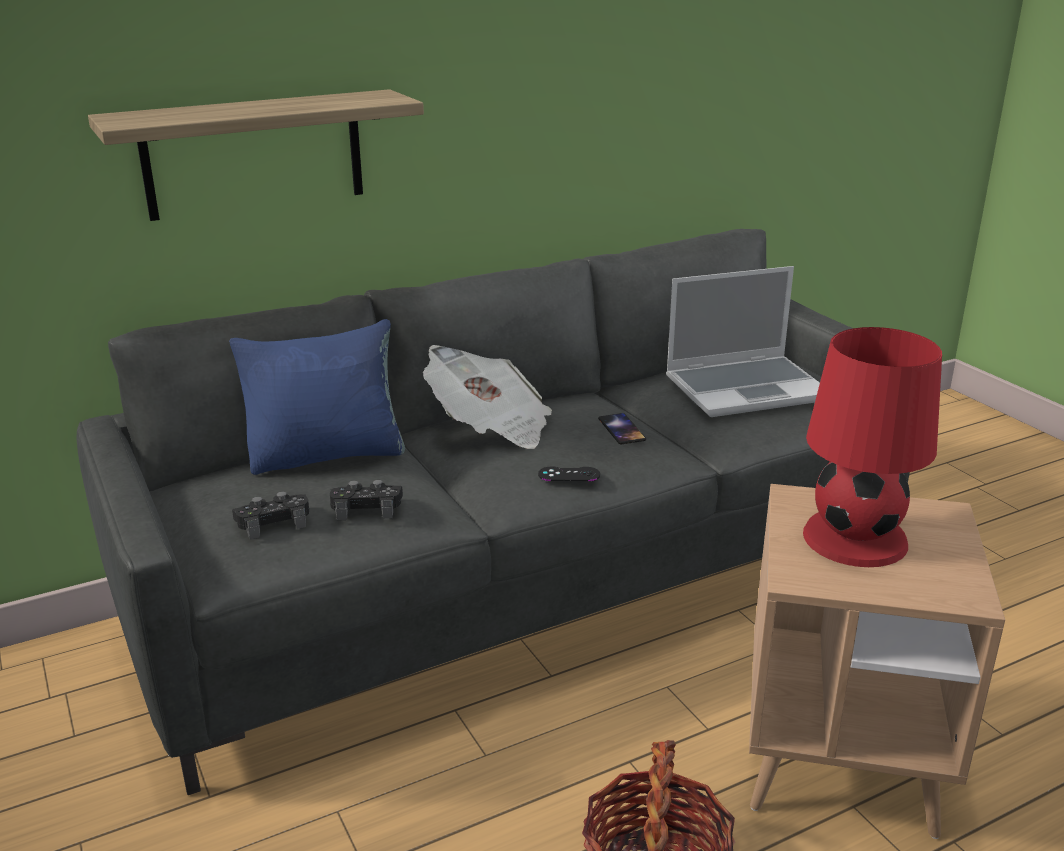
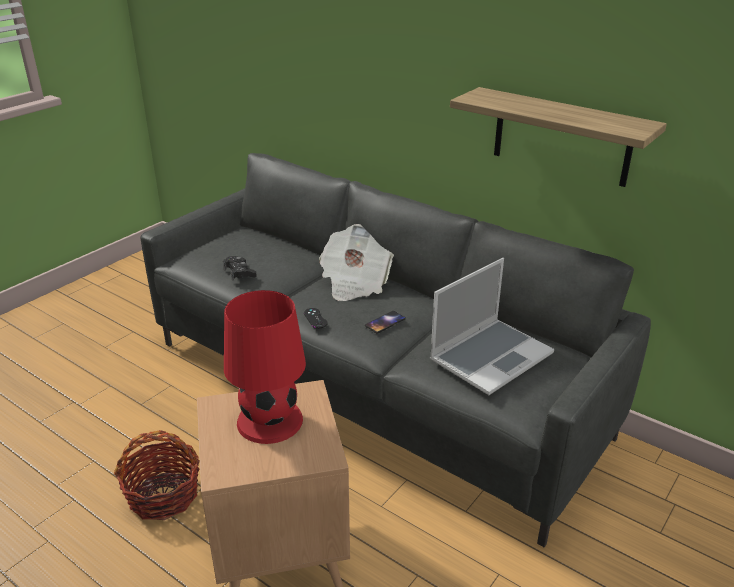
camera: 65 degrees right, 5 degrees up
shelf [88,89,424,221] -> shelf moved to [450,87,667,187]
blue pillow [229,319,405,475] -> none
black game controller [232,492,309,540] -> none
laptop [666,266,820,417] -> laptop turned 90 degrees counterclockwise [430,258,554,395]

